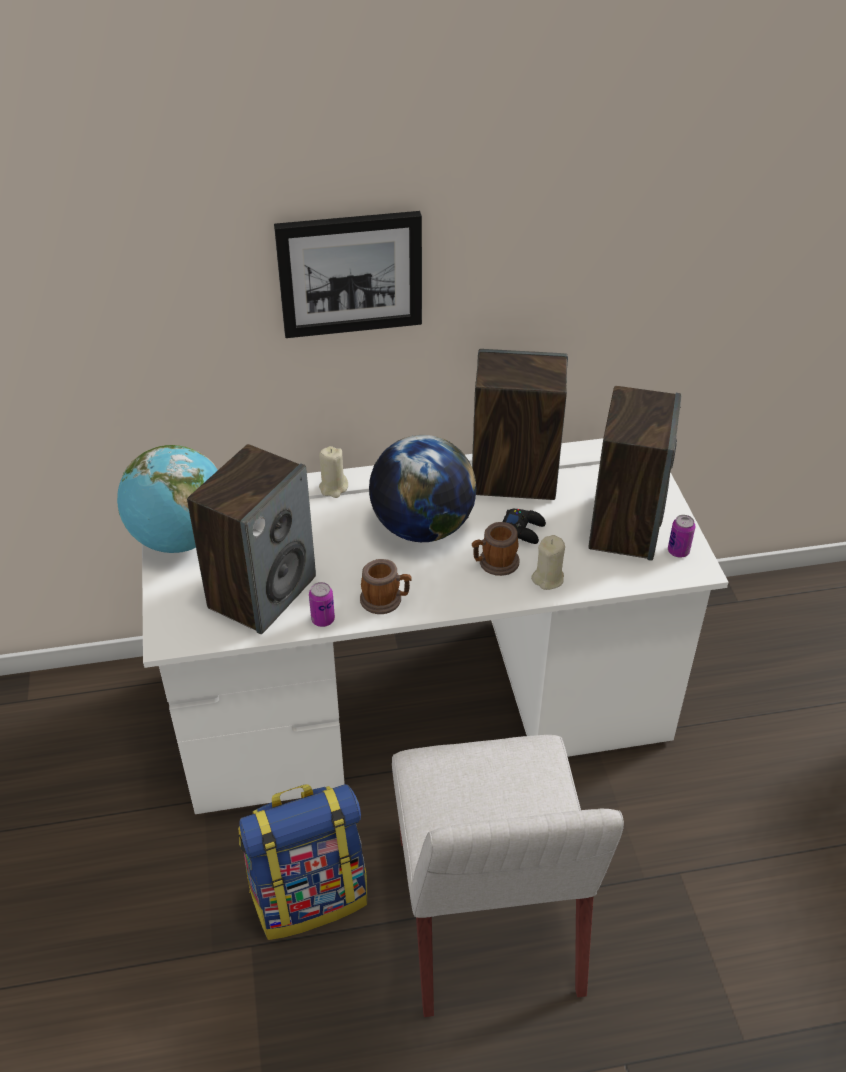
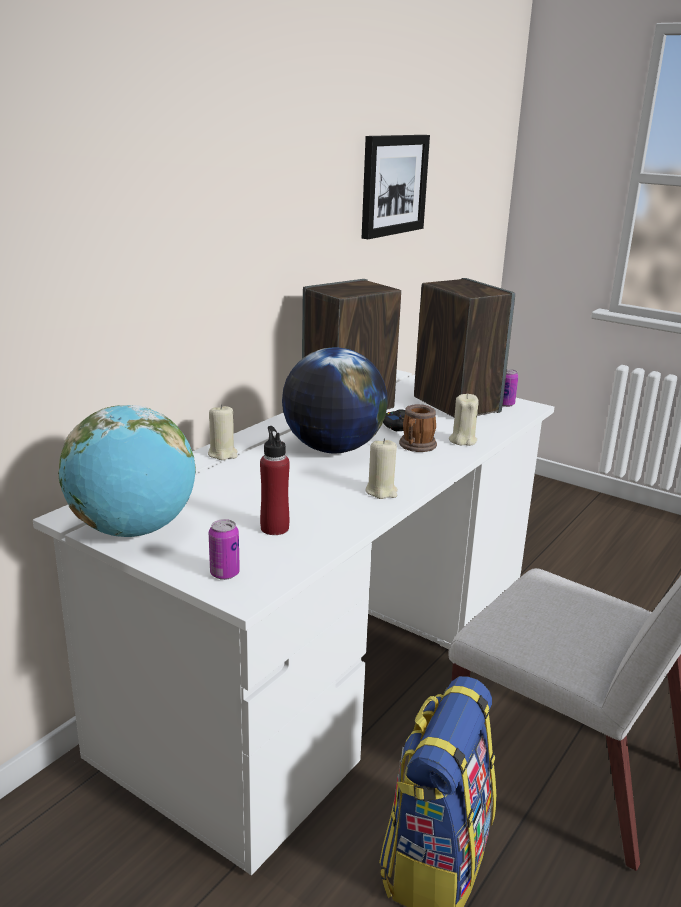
camera: 45 degrees left, 20 degrees down
speaker [187,444,316,634] -> red bottle [260,426,290,535]
picture [274,211,422,338] -> picture moved to [362,135,430,239]
can [309,582,335,627] -> can moved to [209,519,240,580]
mug [360,559,412,614] -> beige candle [366,438,398,499]

